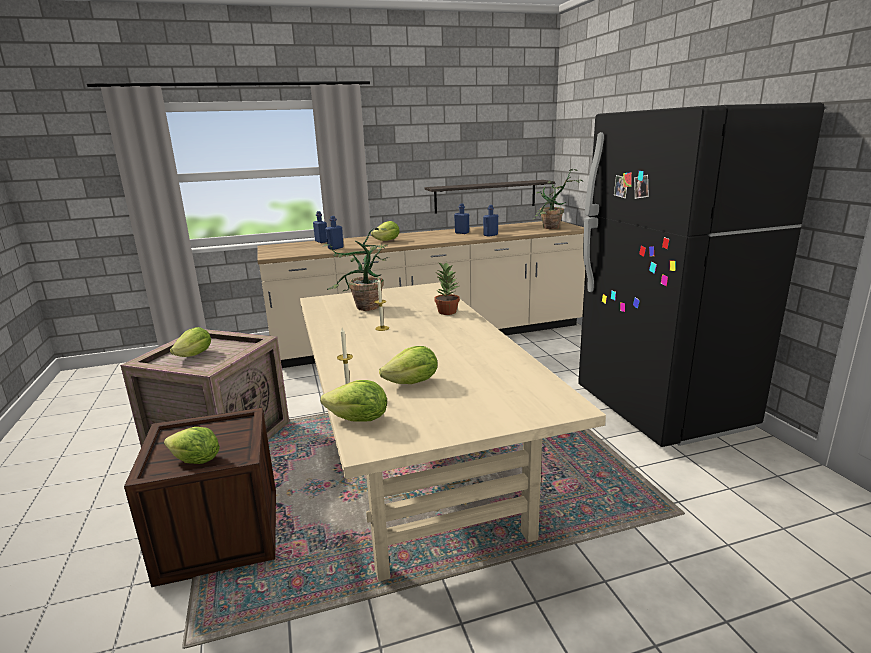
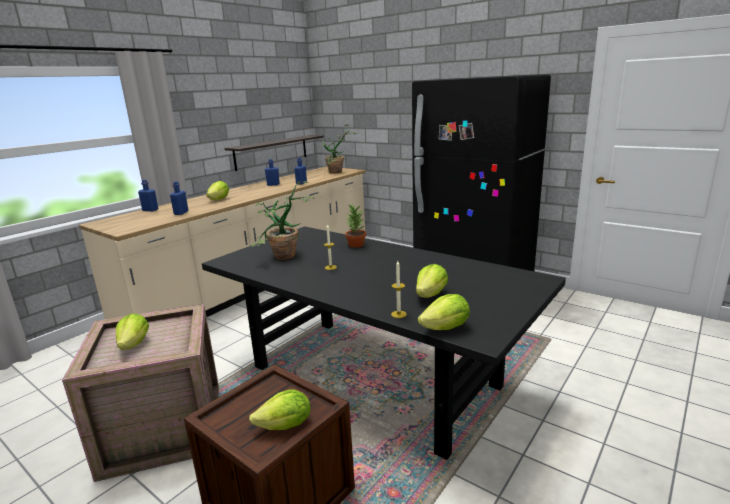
camera: 35 degrees left, 0 degrees up
beige dining table [300,283,606,582] -> black dining table [202,226,566,460]

